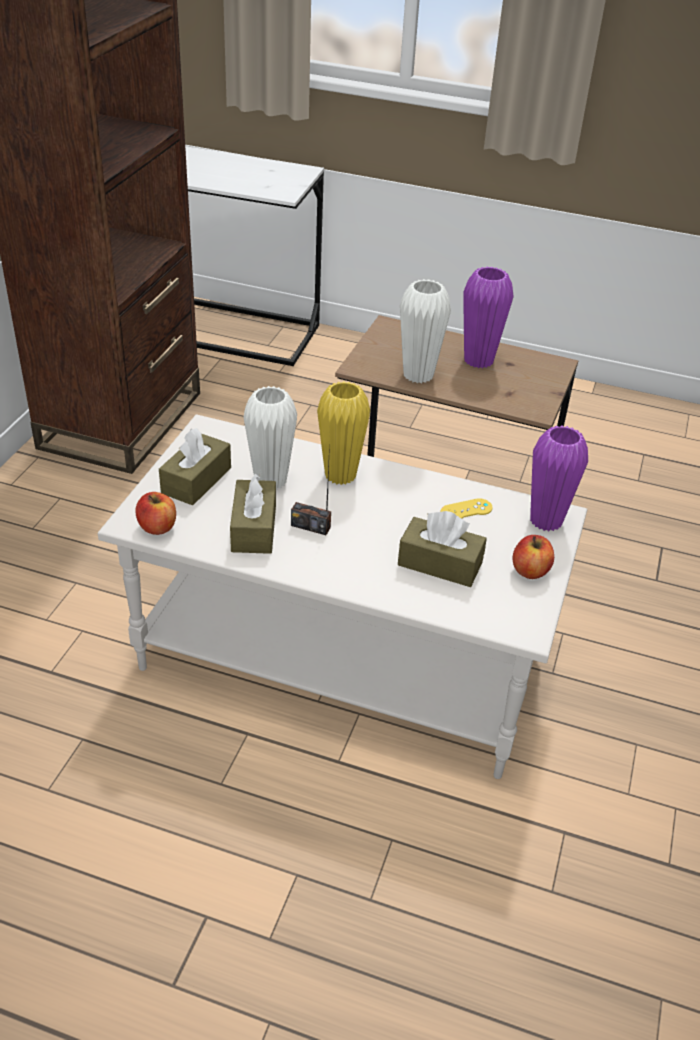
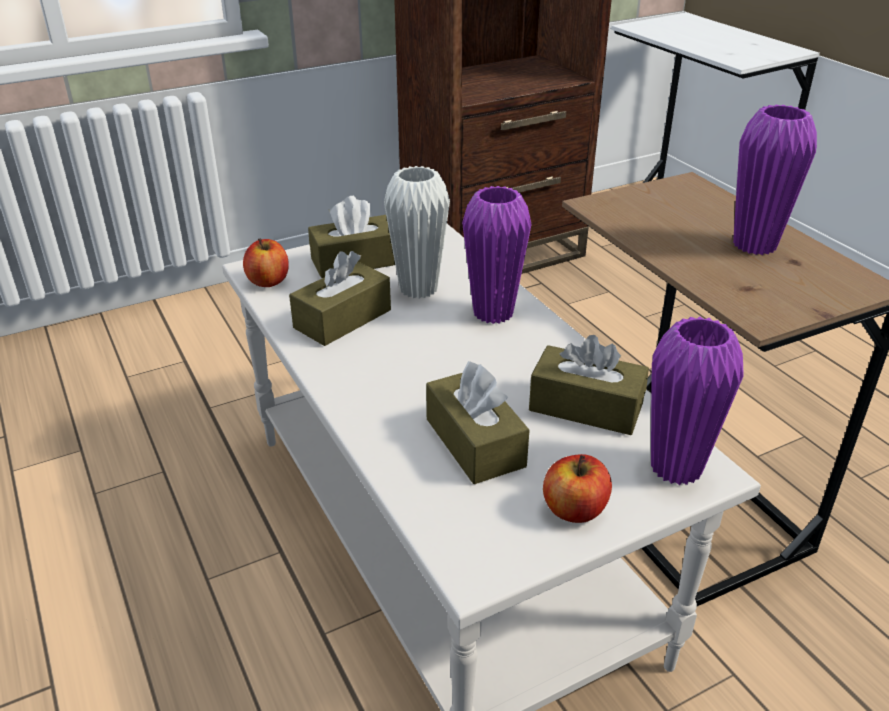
camera: 45 degrees right, 5 degrees down
radio [291,444,331,535] -> none
yellow vase [317,381,370,485] -> purple vase [462,186,532,324]
white vase [400,279,451,383] -> none
yellow game controller [440,498,493,519] -> brown tissue box [529,335,649,435]

